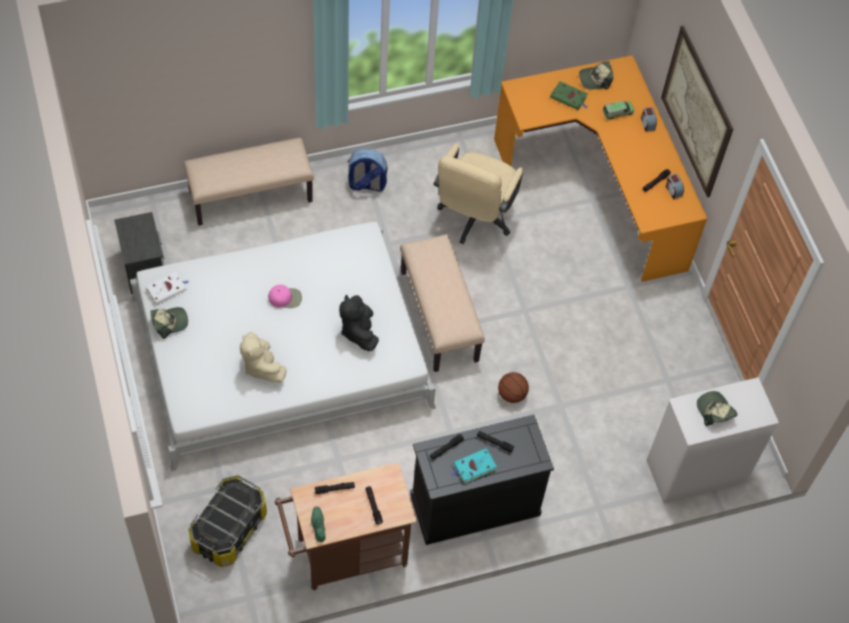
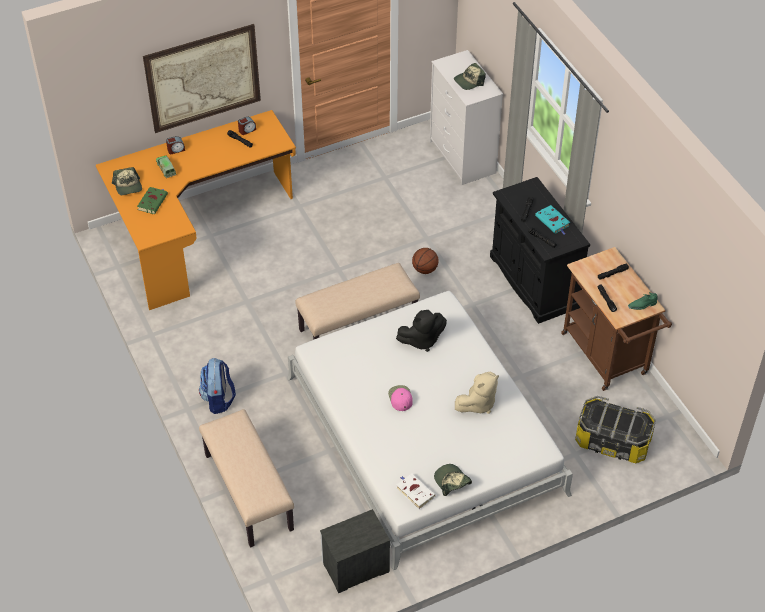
camera: 95 degrees left, 10 degrees down
beige office chair [433,143,523,244] -> none

